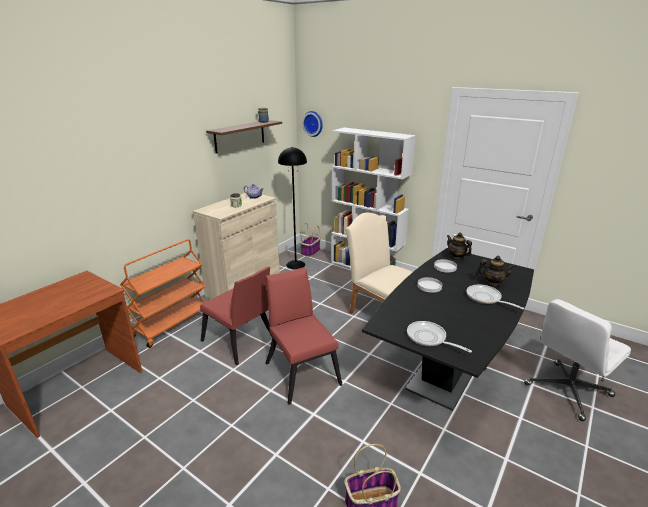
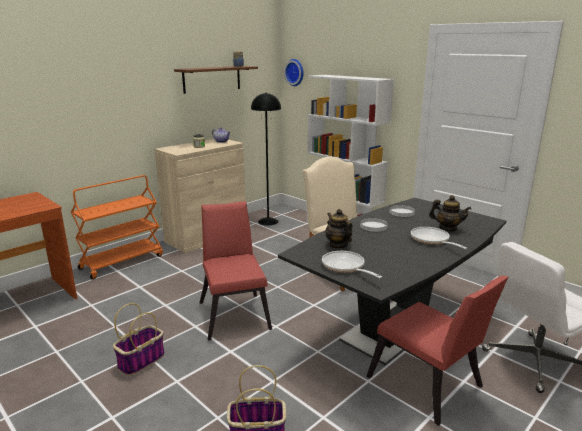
camera: 10 degrees right, 5 degrees down
red chair [200,267,272,365] -> red chair moved to [366,276,508,426]
basket [300,223,320,257] -> basket moved to [113,303,165,376]
teapot [447,232,472,261] -> teapot moved to [326,209,352,249]

